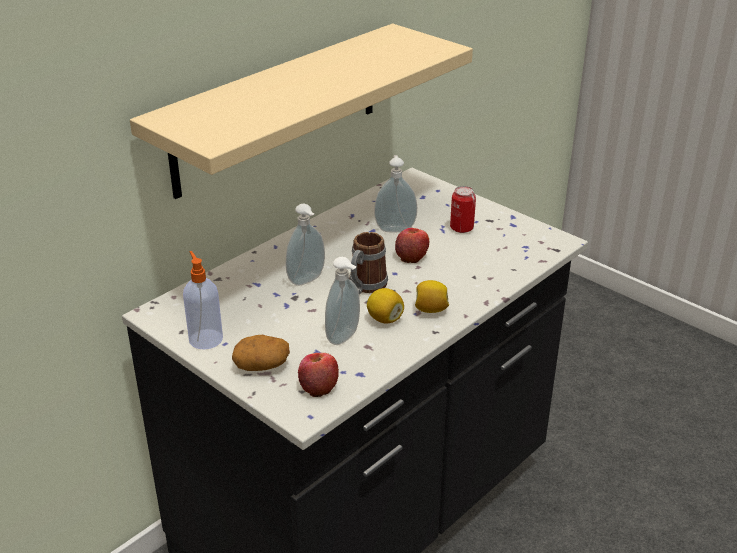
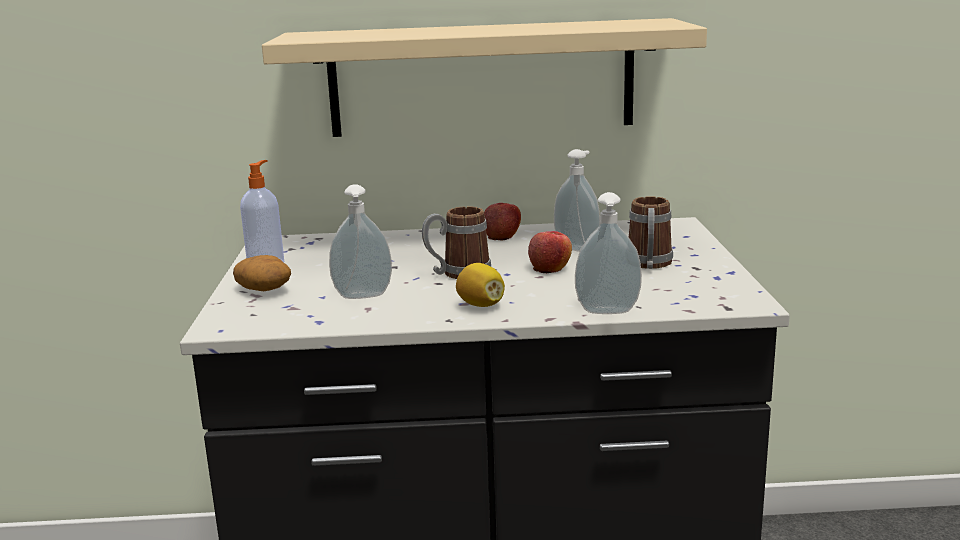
camera: 45 degrees right, 15 degrees down
soap dispenser [286,204,325,286] -> soap dispenser moved to [575,192,642,314]
apple [298,353,339,397] -> apple moved to [484,203,521,240]
lemon [367,288,404,323] -> none
can [450,186,476,233] -> mug [629,196,673,269]

